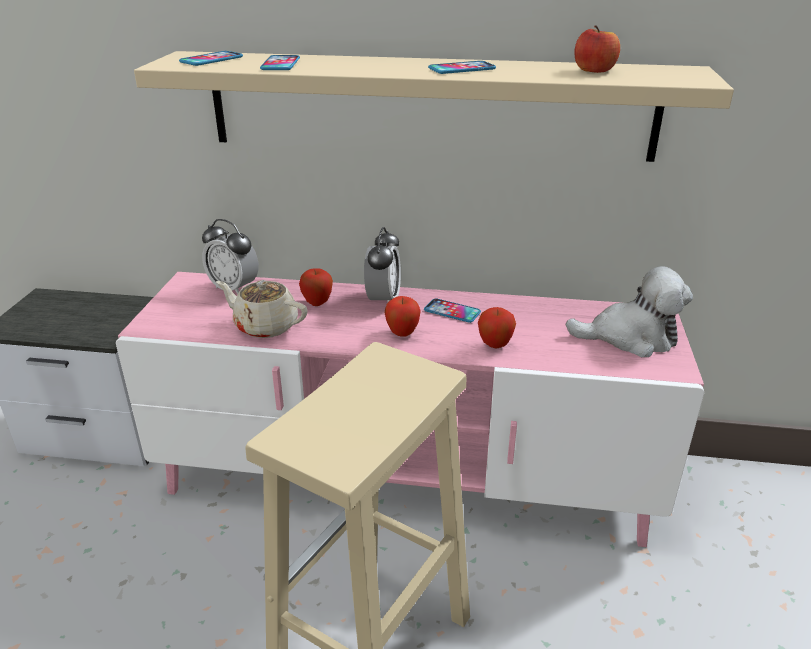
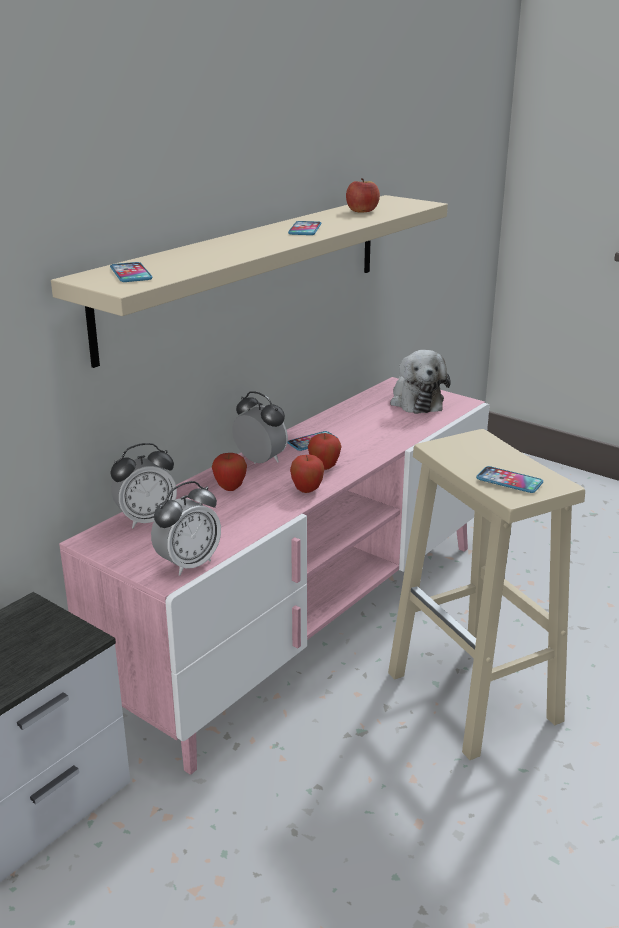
camera: 60 degrees left, 5 degrees down
beige teapot [216,280,308,338] -> none
phone [260,55,300,70] -> phone moved to [476,466,543,493]
apple [478,307,516,348] -> apple moved to [290,455,324,493]
plush toy [566,266,693,357] -> plush toy turned 135 degrees clockwise [390,350,451,414]
none -> alarm clock [151,481,221,576]

